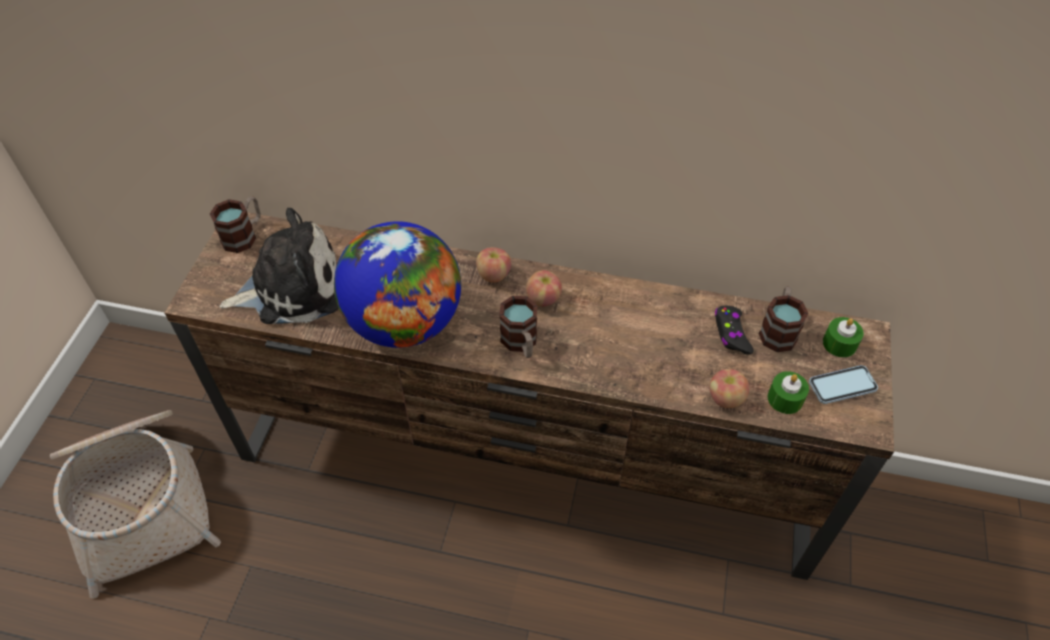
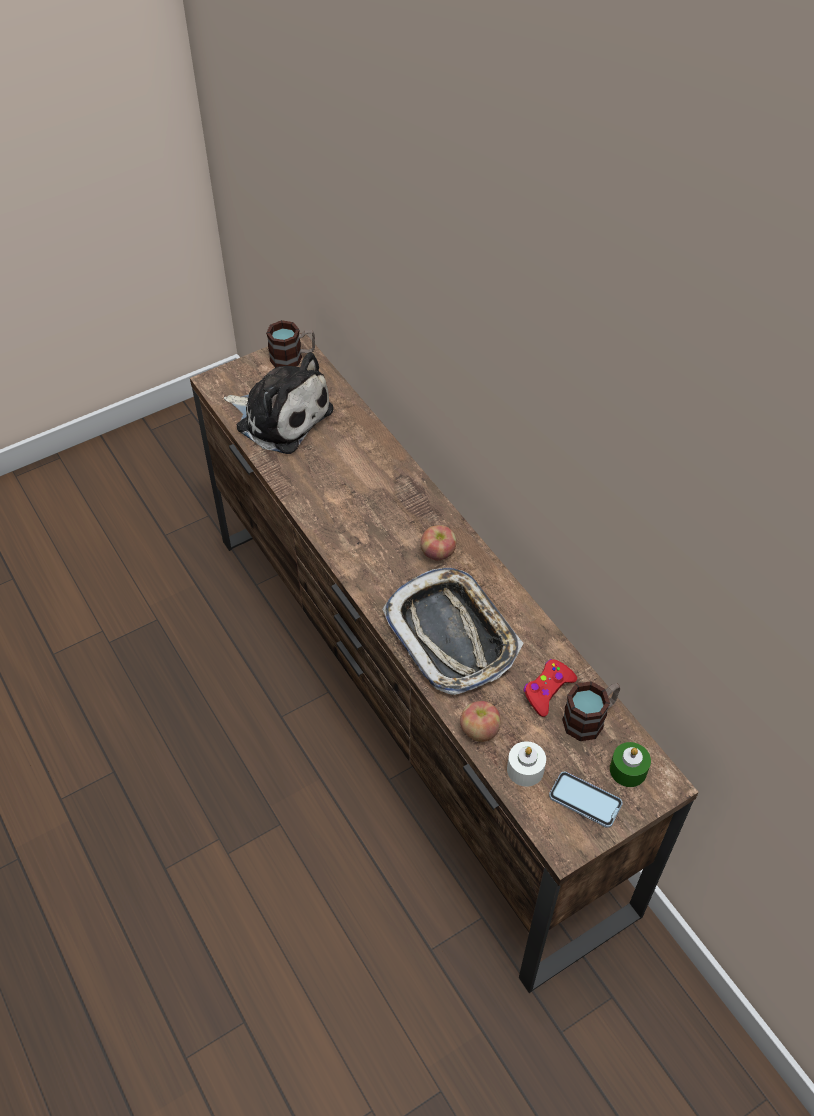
camera: 45 degrees right, 0 degrees up
basket [50,410,221,599] -> none
globe [334,221,461,348] -> none
apple [476,247,511,283] -> none
mug [499,296,538,358] -> none
black game controller [715,306,754,355] -> red game controller [524,659,577,717]
green candle [768,371,809,414] -> white candle [507,741,546,787]
none -> tray [382,568,523,695]

